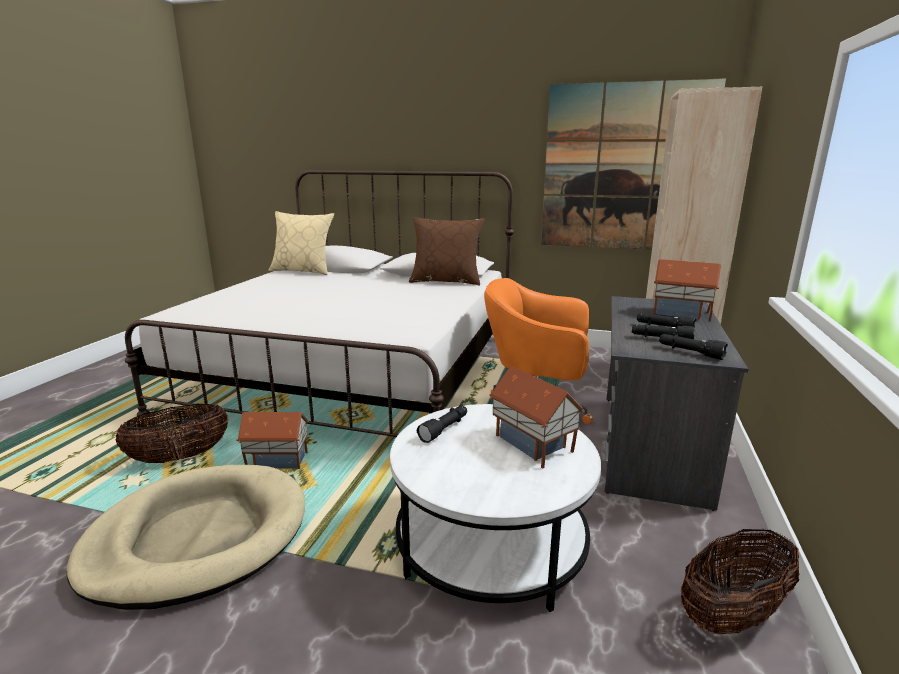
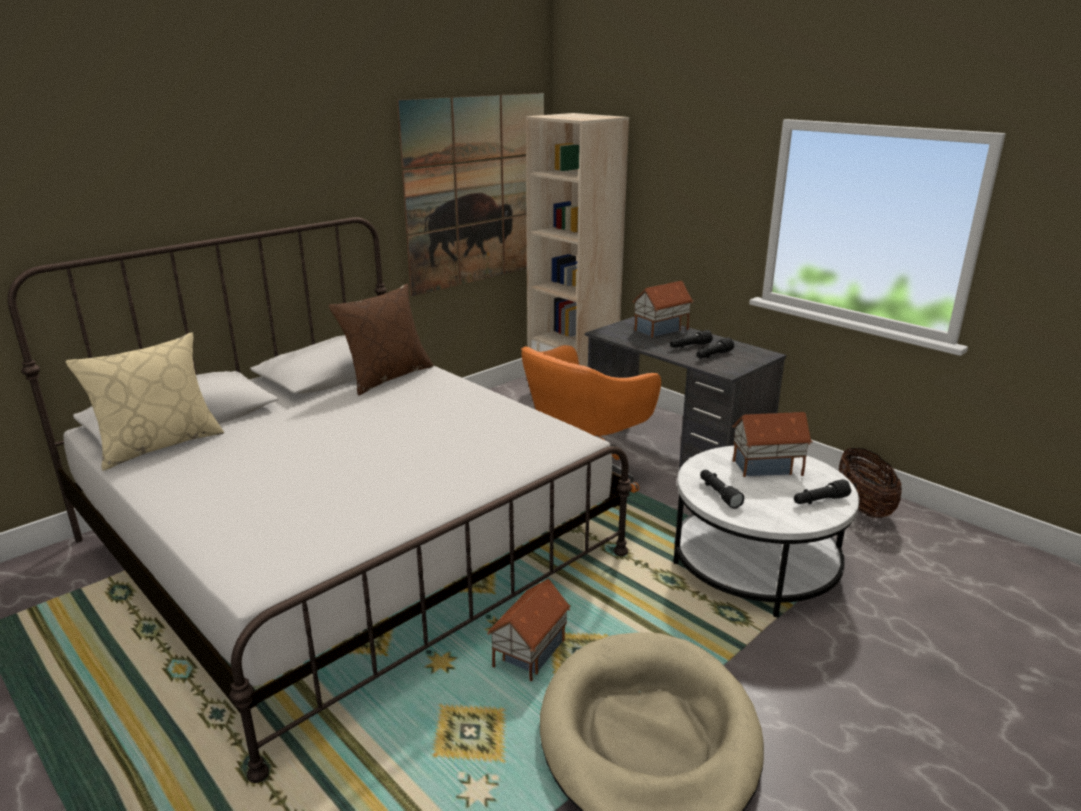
camera: 60 degrees left, 5 degrees up
basket [116,404,228,463] -> none
black flashlight [659,334,728,360] -> black flashlight moved to [794,479,851,504]

